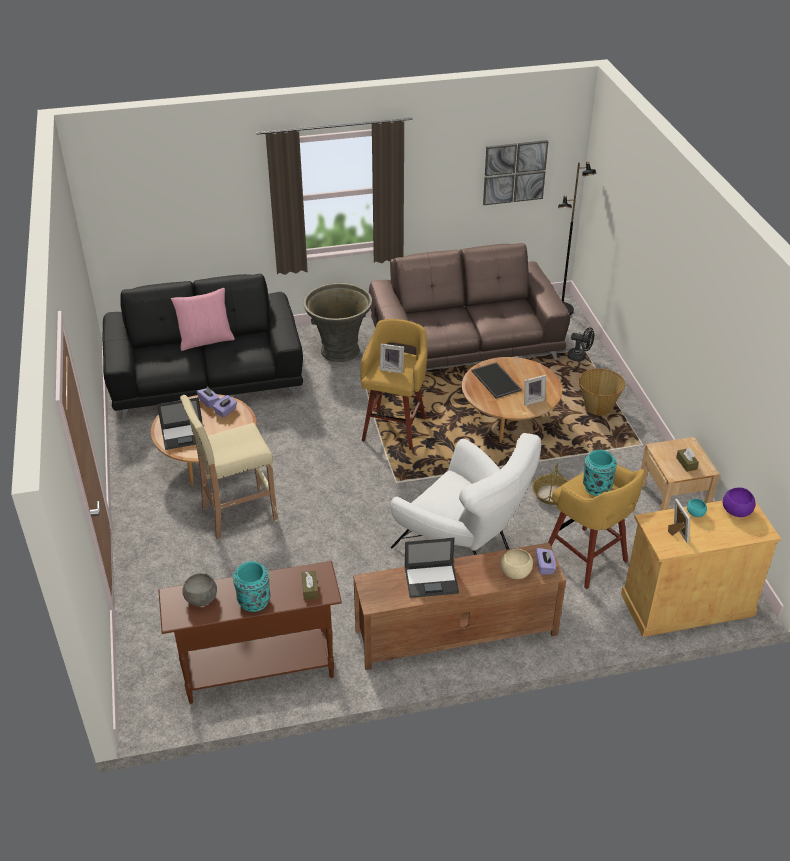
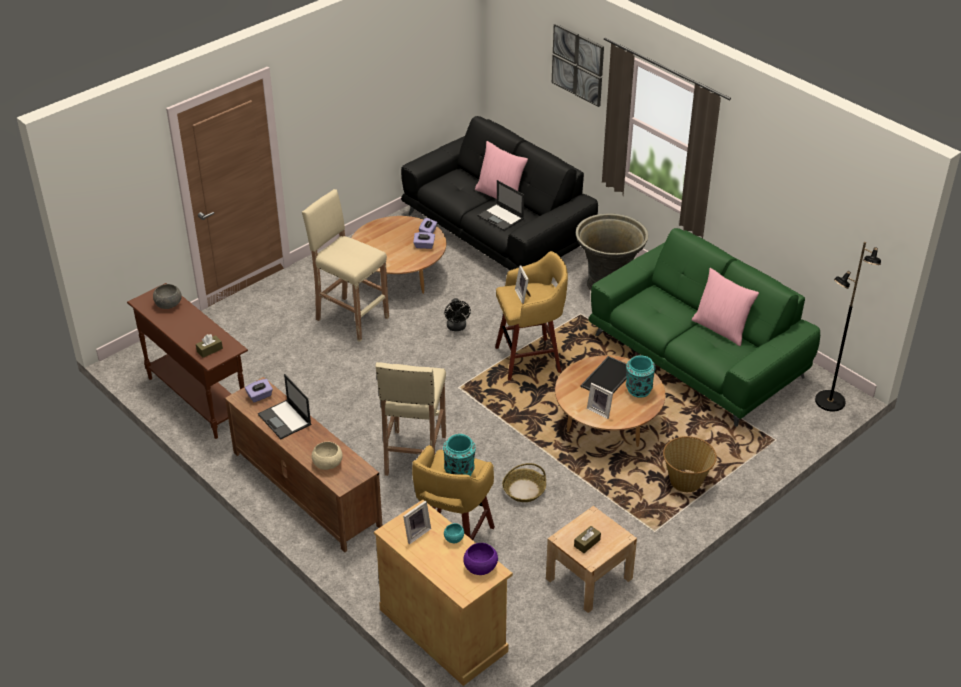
camera: 60 degrees right, 0 degrees up
laptop [157,397,203,450] -> laptop moved to [477,180,524,231]
turquoise vase [233,561,271,612] -> turquoise vase moved to [626,355,656,398]
brown sofa [369,243,570,368] -> green sofa [588,228,820,427]
white armchair [391,433,541,555] -> beige stool [376,362,446,476]
picture [483,140,548,205] -> picture moved to [552,23,604,107]
purple tissue box [536,548,556,575] -> purple tissue box moved to [245,379,273,402]
black fan [567,327,594,361] -> black fan moved to [444,298,471,331]
none -> pink pillow [692,268,759,346]

